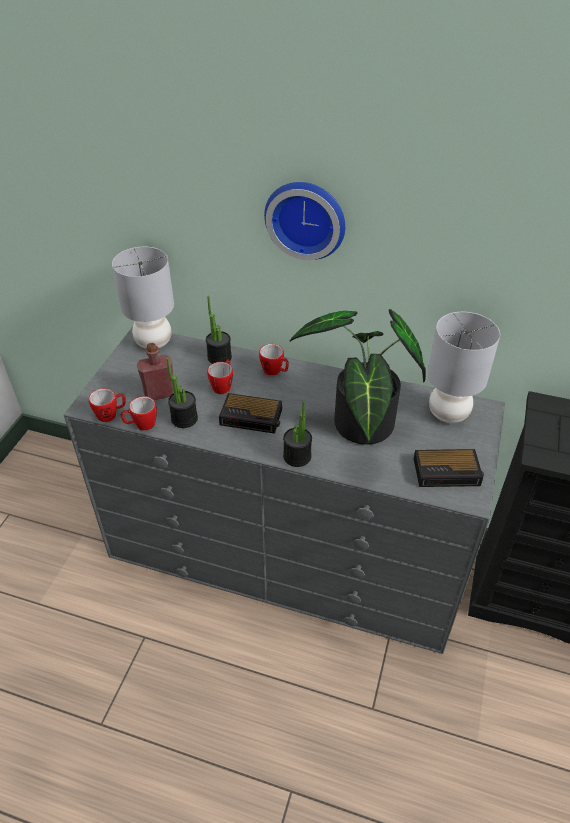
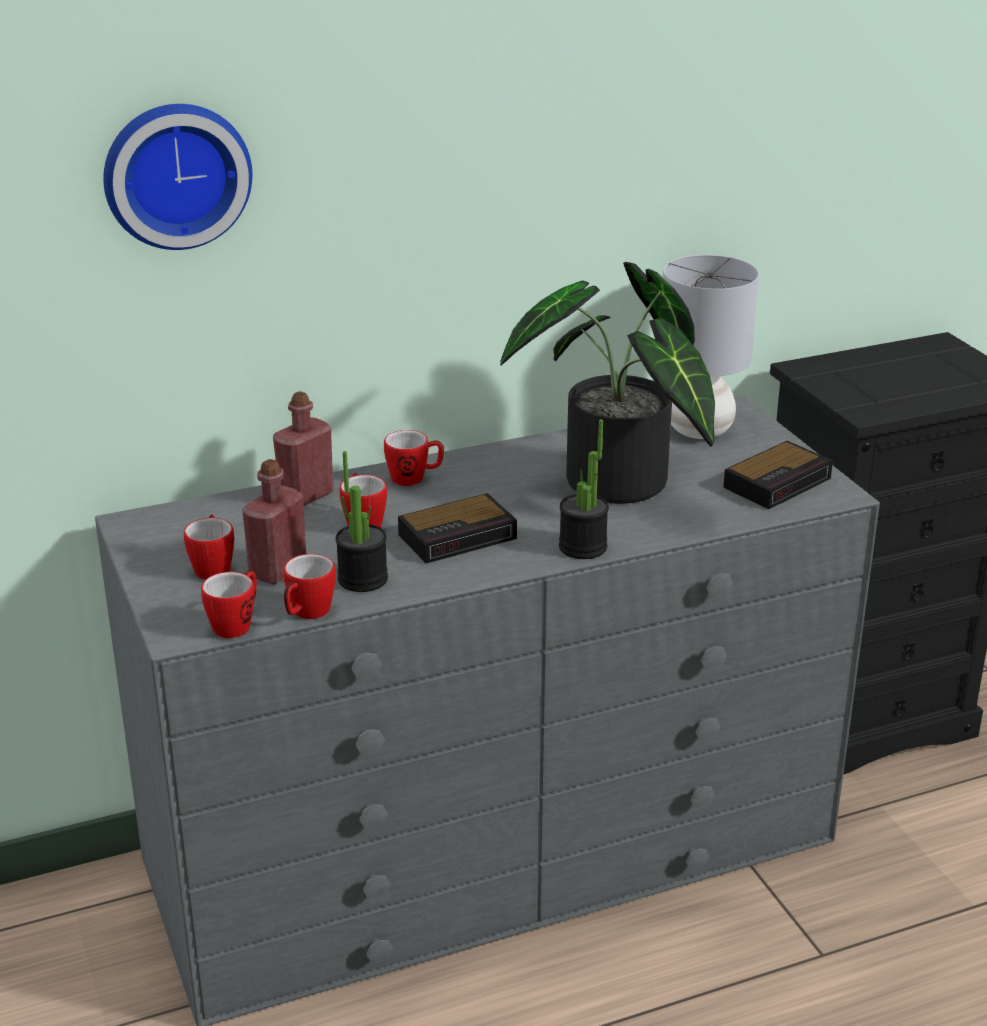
camera: 40 degrees left, 15 degrees down
grey table lamp [112,247,174,349] -> none
potted plant [206,296,232,364] -> red bottle [273,391,334,506]
wall clock [264,182,345,260] -> wall clock moved to [103,104,252,250]
none -> mug [184,514,234,580]

